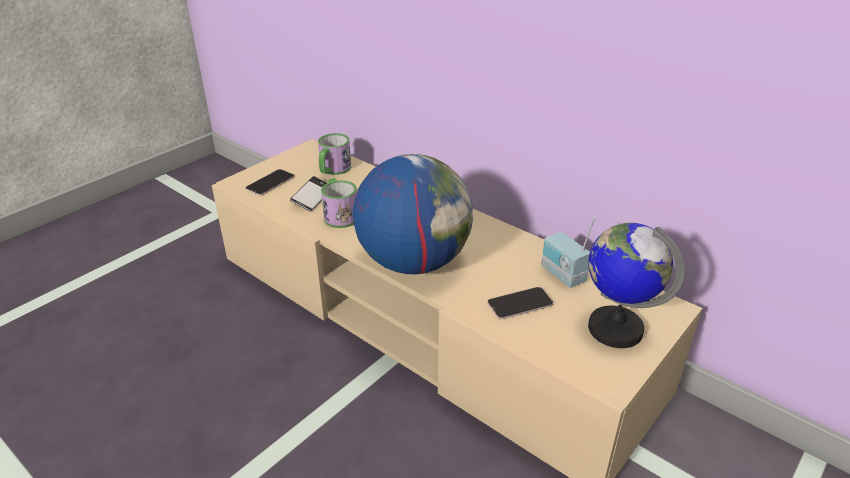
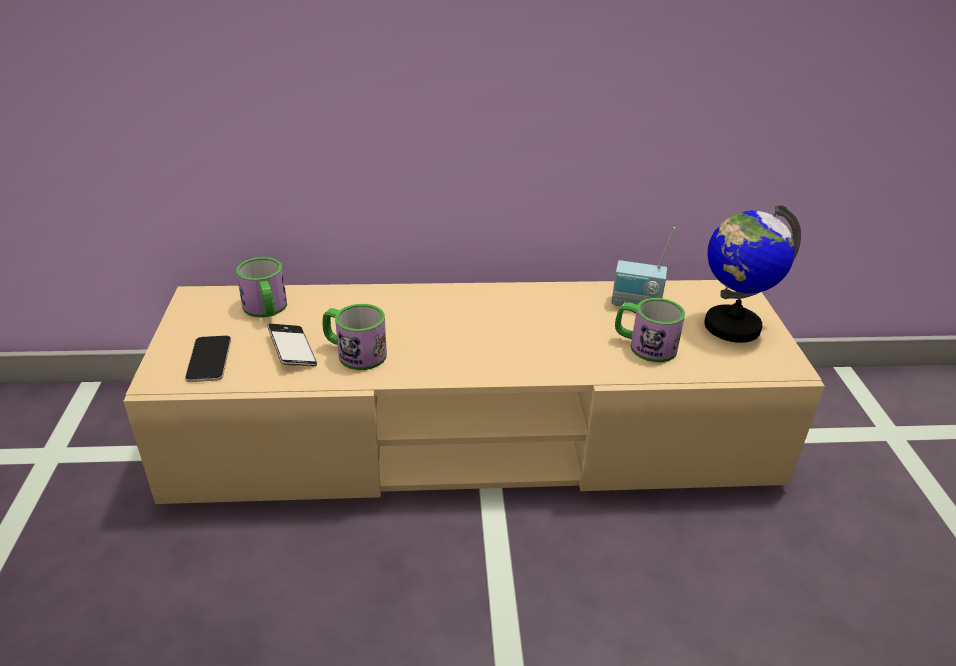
camera: 45 degrees left, 0 degrees up
globe [353,154,473,274] -> none
phone [487,287,554,319] -> mug [615,298,685,362]

